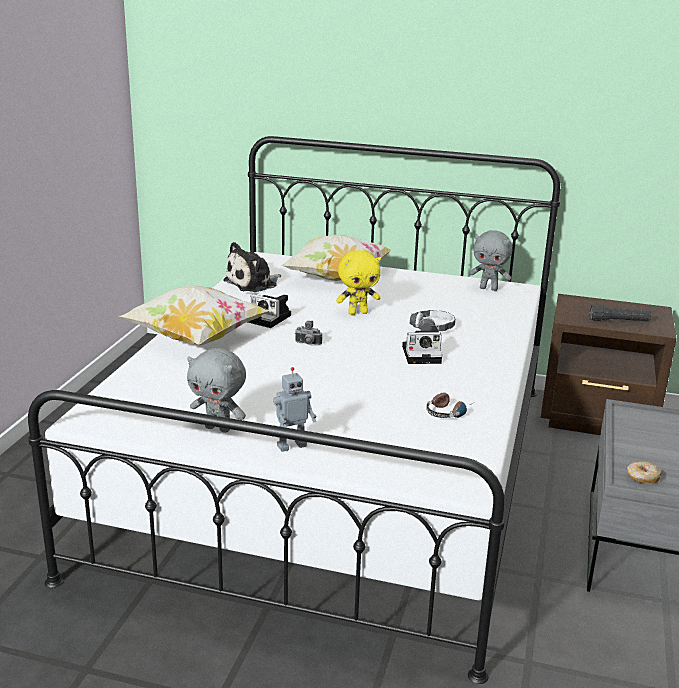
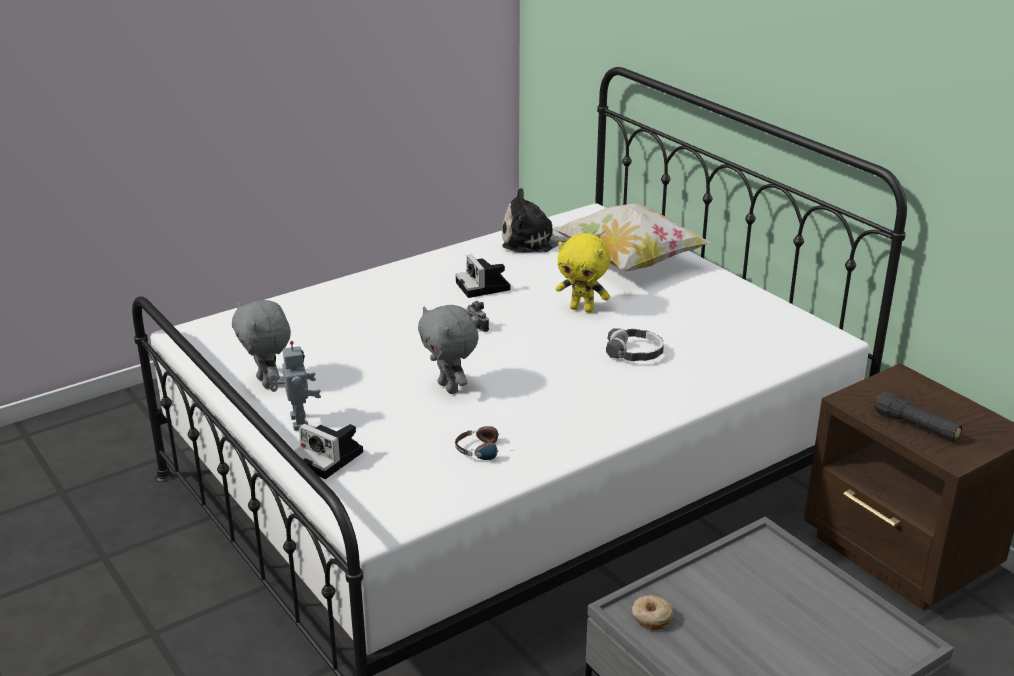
camera: 40 degrees right, 5 degrees up
pillow [119,285,270,345] -> none
toy robot [273,367,316,452] -> toy robot turned 120 degrees counterclockwise [269,341,321,431]
camera [402,326,442,364] -> camera moved to [294,424,363,479]
grey plush toy [469,230,512,291] -> grey plush toy moved to [418,305,479,394]

